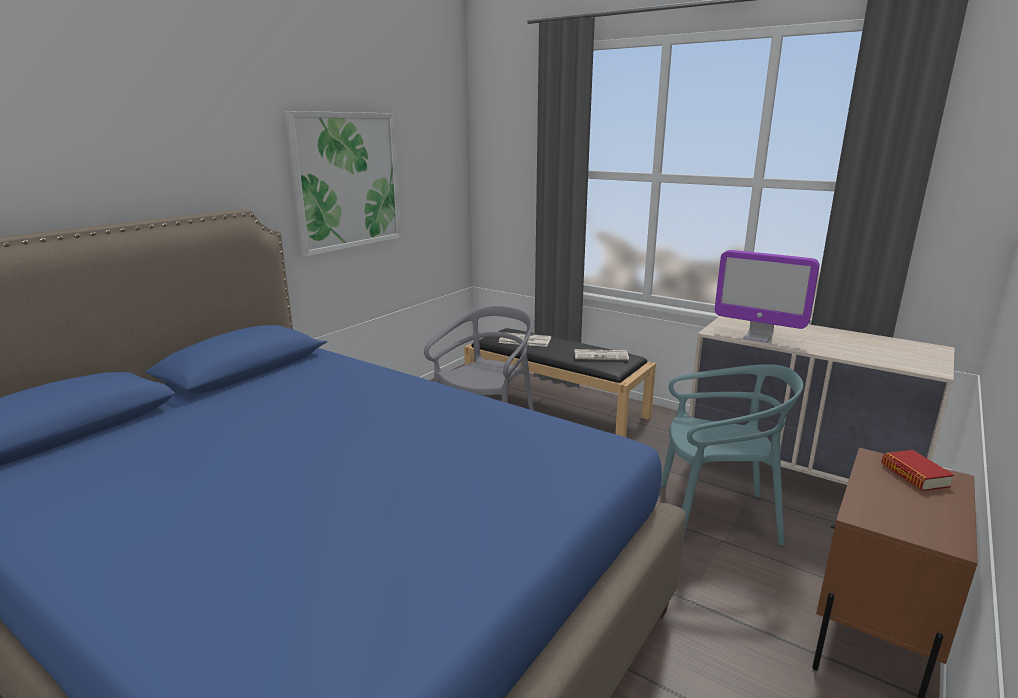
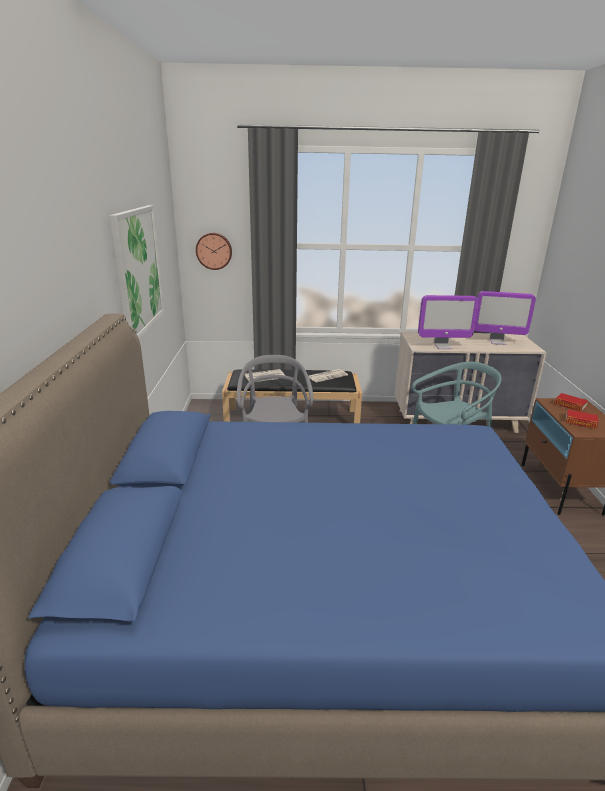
camera: 35 degrees left, 5 degrees up
none -> wall clock [196,233,232,270]
none -> monitor [474,291,536,345]
none -> book [566,410,598,429]

